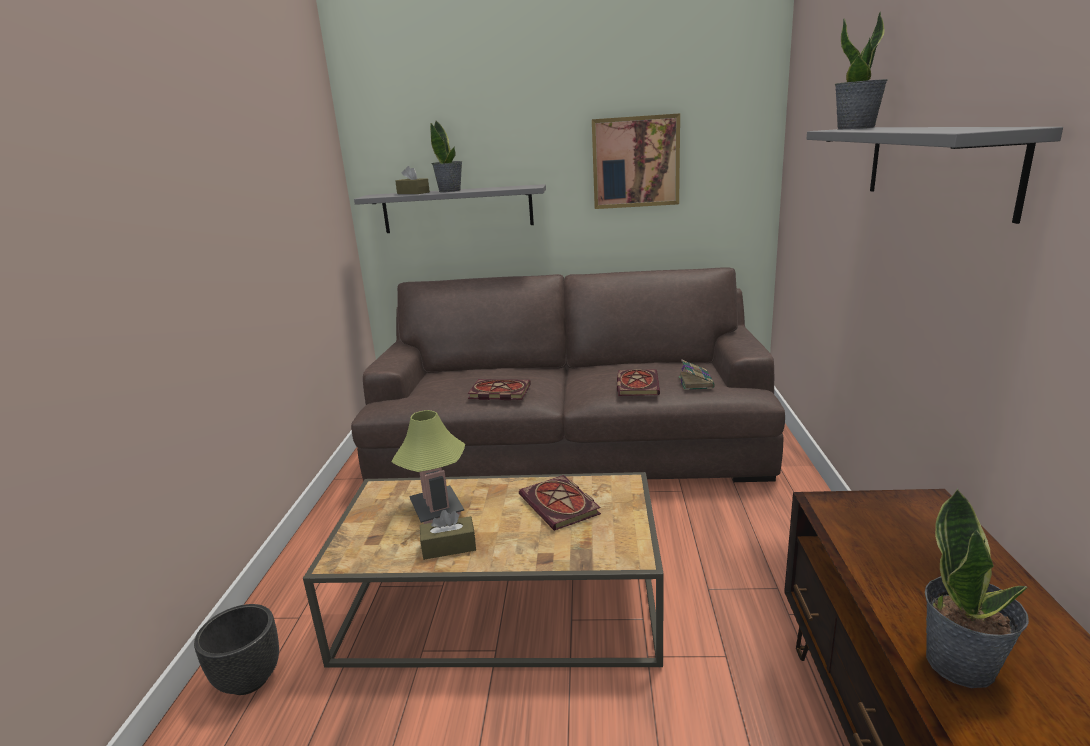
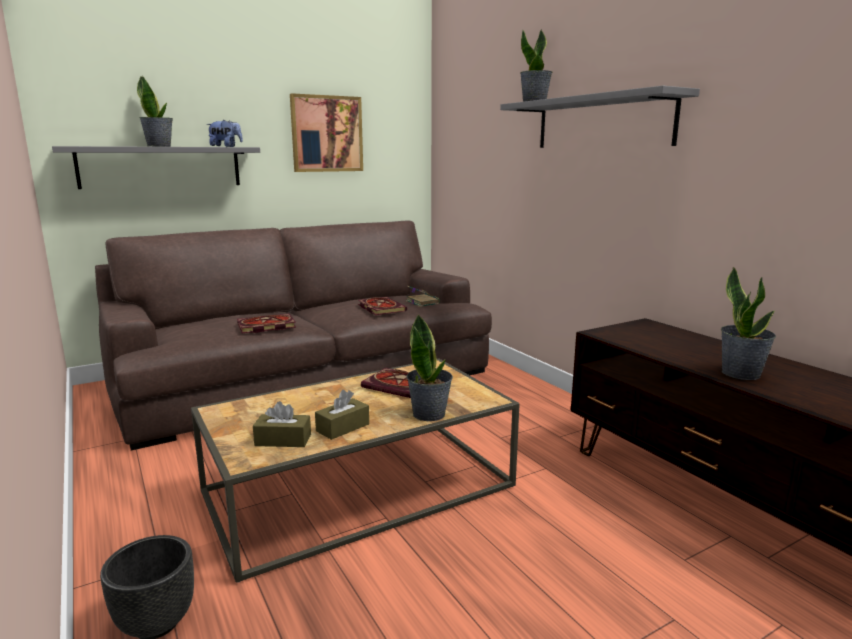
camera: 35 degrees left, 5 degrees down
table lamp [392,410,465,524] -> none
brown tissue box [395,166,430,194] -> brown tissue box moved to [253,401,311,447]
none -> plush toy [207,120,243,147]
none -> potted plant [406,314,453,421]

